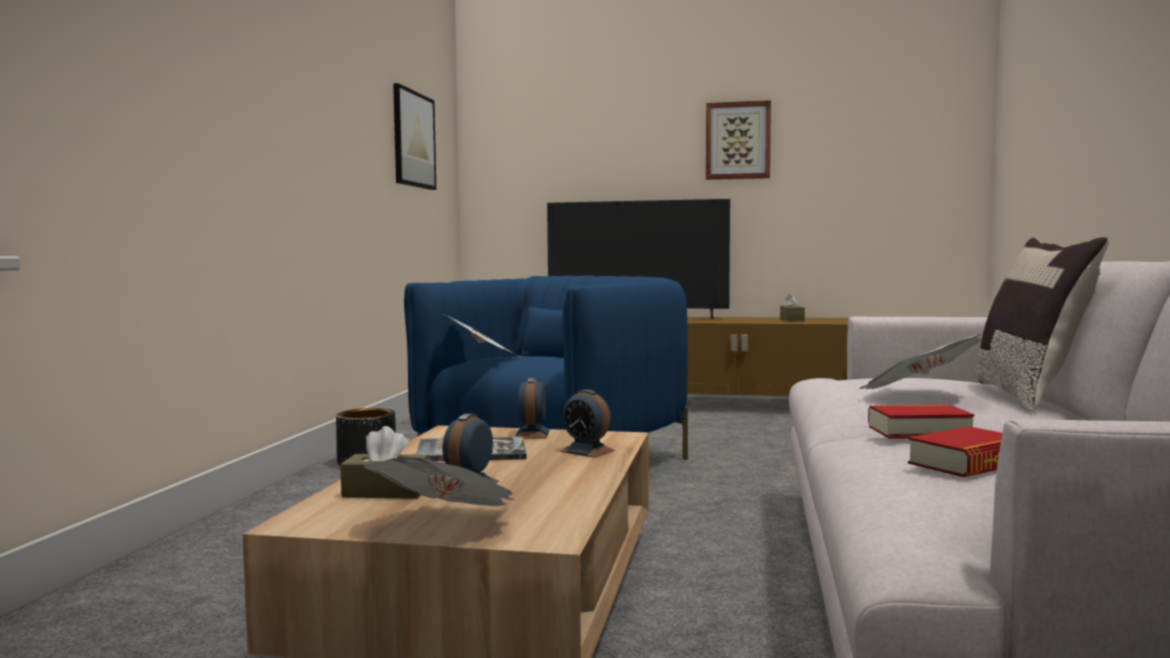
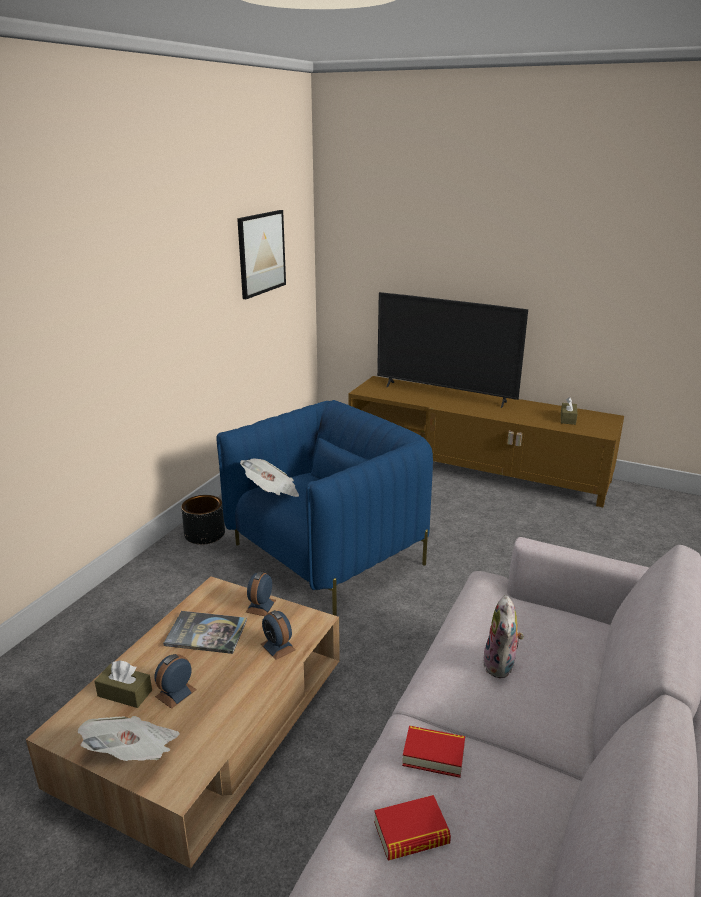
camera: 15 degrees right, 20 degrees up
picture [706,100,771,180] -> none
newspaper [860,334,981,390] -> plush toy [483,595,524,678]
pillow [975,237,1109,412] -> none

